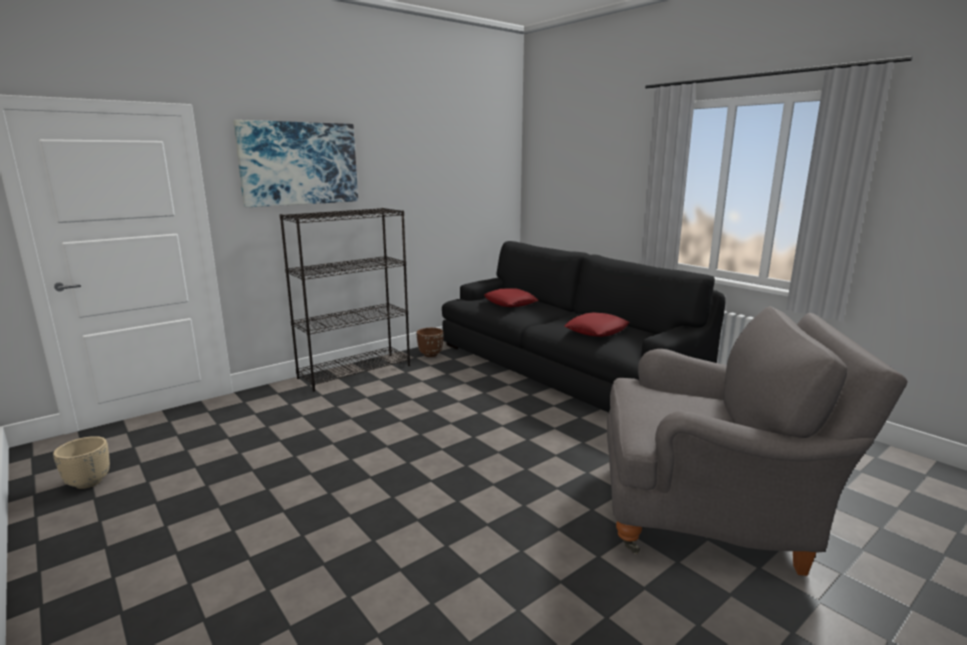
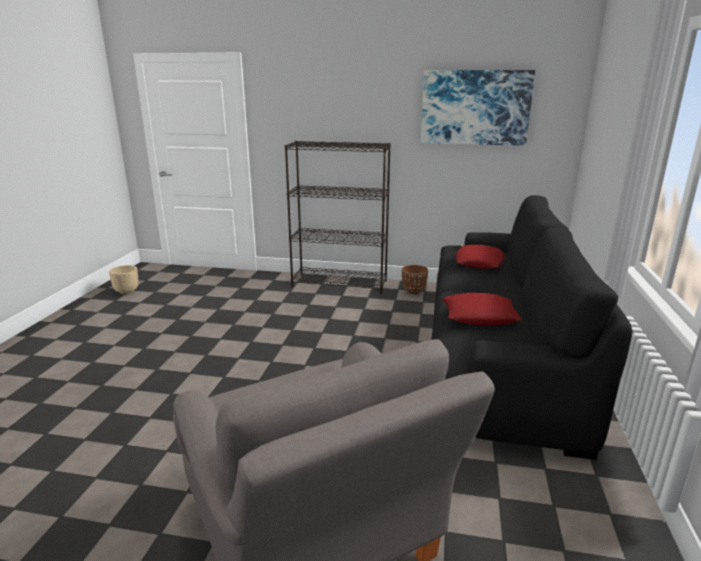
camera: 50 degrees right, 5 degrees up
picture [233,120,358,207] -> picture moved to [421,70,535,146]

